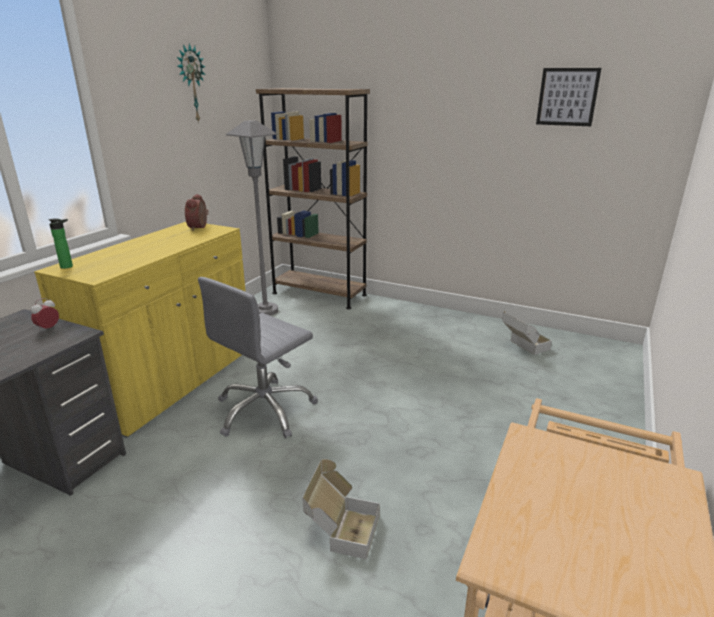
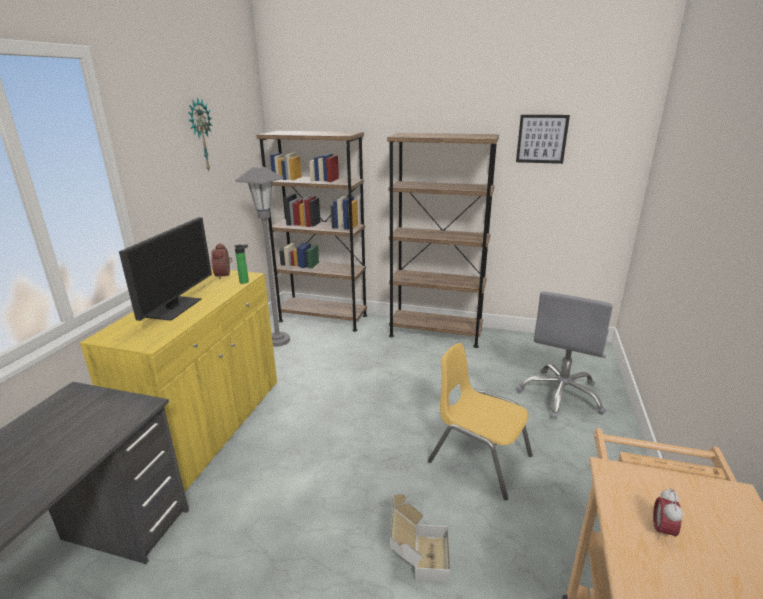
camera: 10 degrees left, 0 degrees up
alarm clock [31,298,59,331] -> alarm clock moved to [653,488,683,540]
bottle [48,218,73,269] -> bottle moved to [234,244,249,284]
grey office chair [198,277,318,438] -> grey office chair moved to [517,291,613,419]
cardboard box [502,311,552,355] -> none
none -> monitor [119,217,212,321]
none -> brown bookcase [387,133,499,348]
none -> yellow chair [428,343,533,500]

